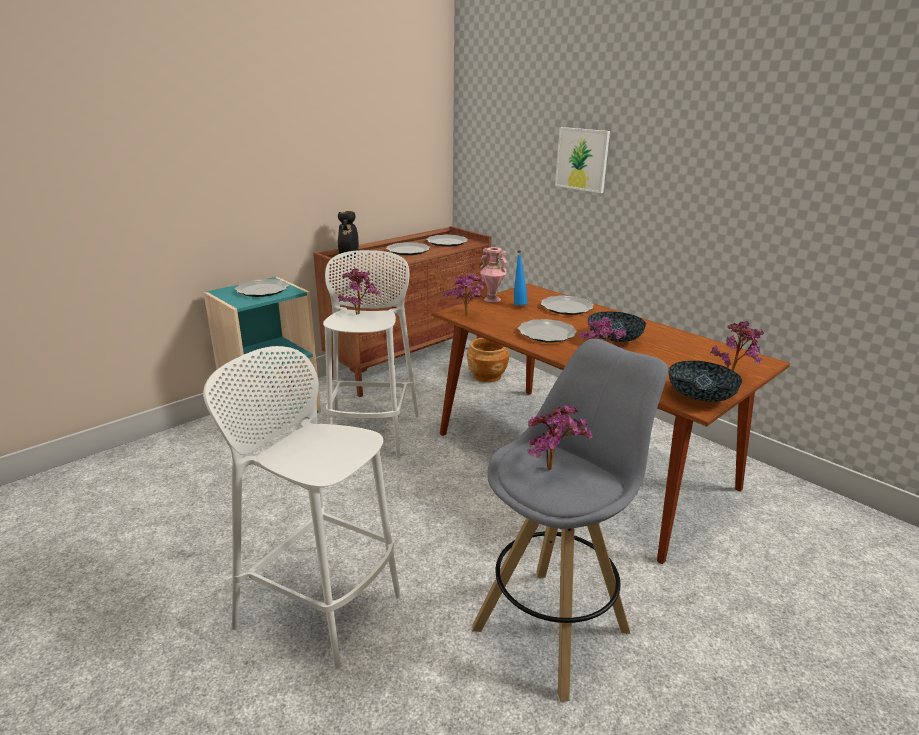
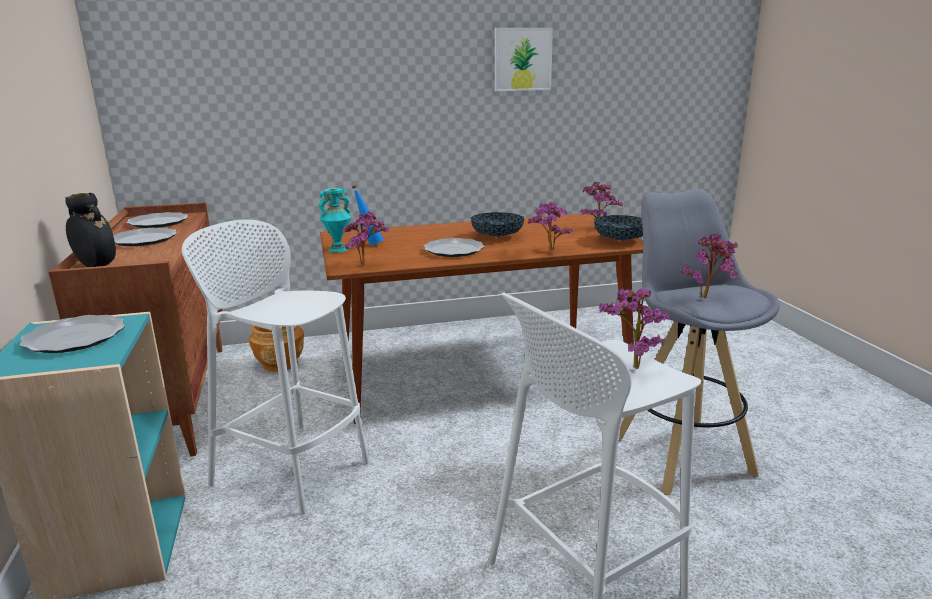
camera: 60 degrees left, 5 degrees down
potted plant [338,268,380,315] -> potted plant moved to [599,288,669,369]
pink vase [480,247,507,302] -> turquoise vase [318,188,351,253]
plate [541,295,593,315] -> none
picture [555,127,610,193] -> picture moved to [495,28,553,91]

